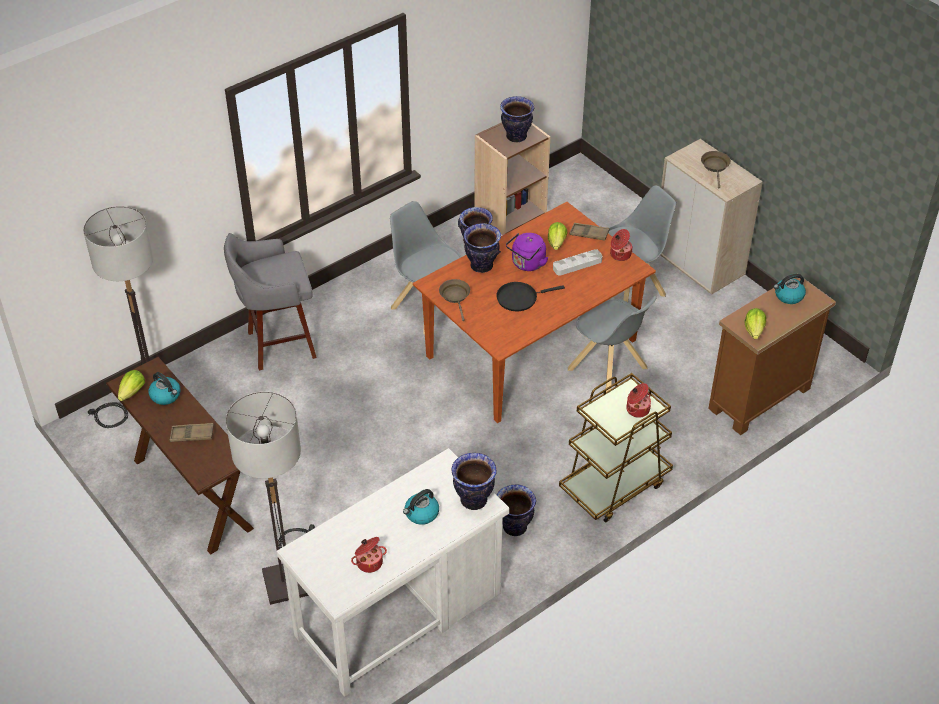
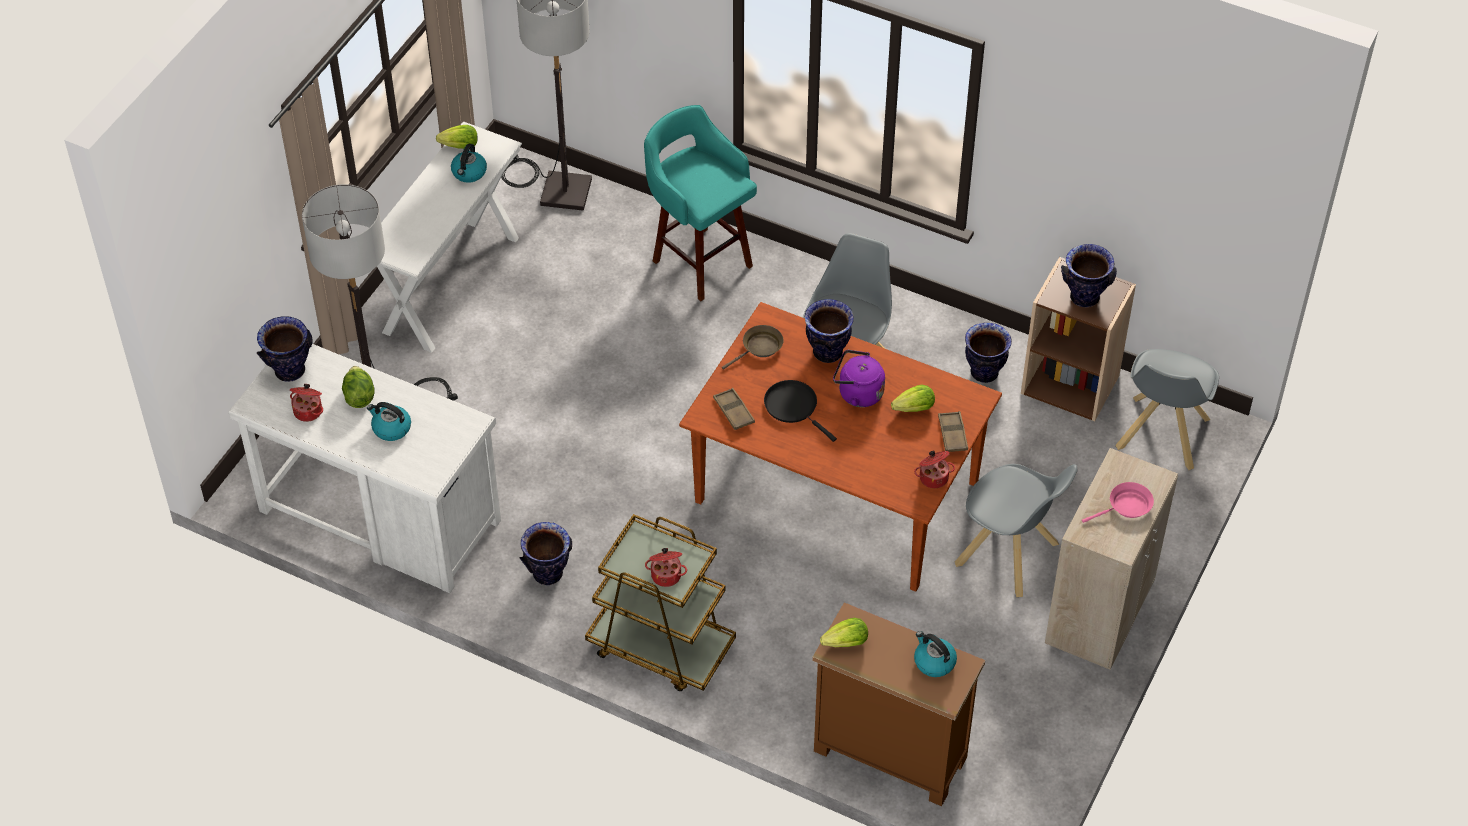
camera: 65 degrees right, 5 degrees up
brown console table [106,357,254,555] -> white console table [377,121,522,353]
brown tray [170,423,214,442] -> brown tray moved to [713,388,755,430]
grey stool [224,233,317,371] -> turquoise stool [644,105,757,301]
vase [452,453,497,510] -> vase moved to [257,316,313,382]
grey tray [553,249,602,276] -> none
grey chair [568,296,656,392] -> grey chair moved to [1115,349,1219,470]
brown frying pan [701,151,731,188] -> pink frying pan [1082,482,1154,523]
none -> lettuce [342,366,375,408]

